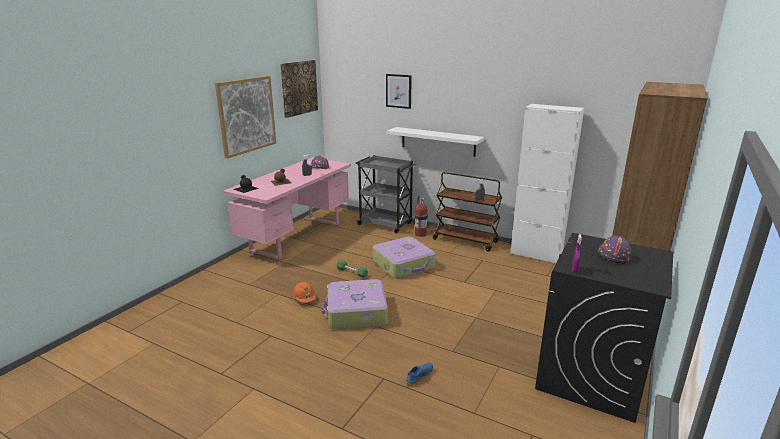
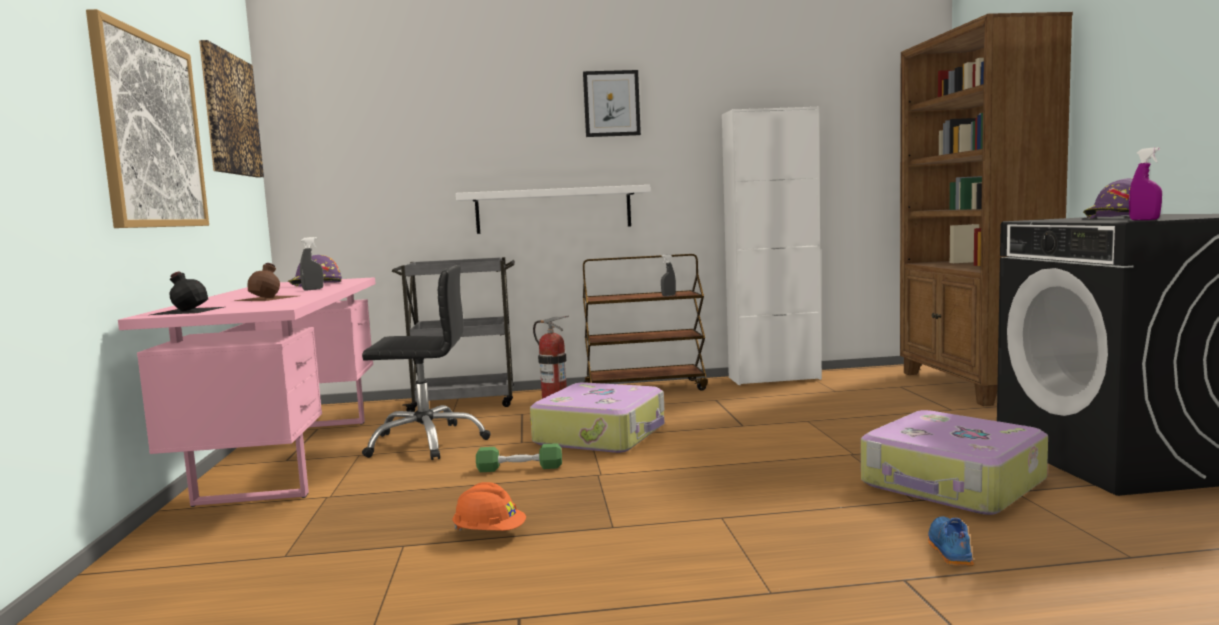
camera: 35 degrees left, 15 degrees down
suitcase [322,279,388,329] -> suitcase moved to [861,410,1048,515]
picture [386,74,412,109] -> picture moved to [583,70,641,137]
none -> black office chair [362,265,491,460]

